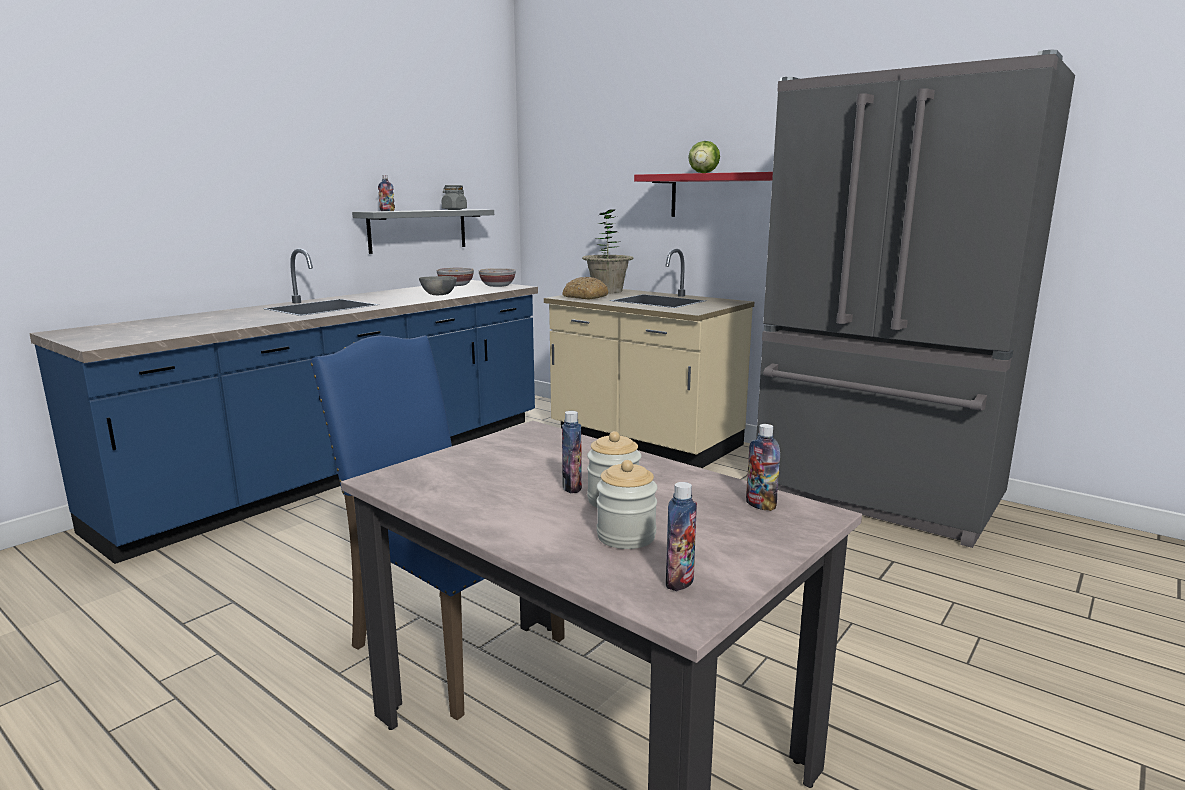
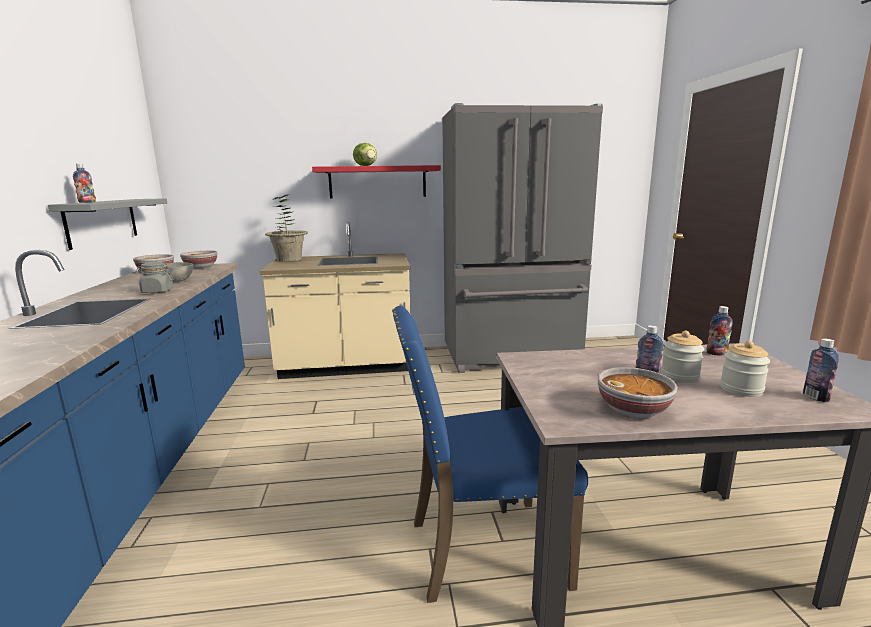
camera: 45 degrees left, 0 degrees up
grey jar [442,185,467,210] -> grey jar moved to [136,262,173,293]
bread [562,277,609,299] -> none
none -> bowl [598,367,677,418]

